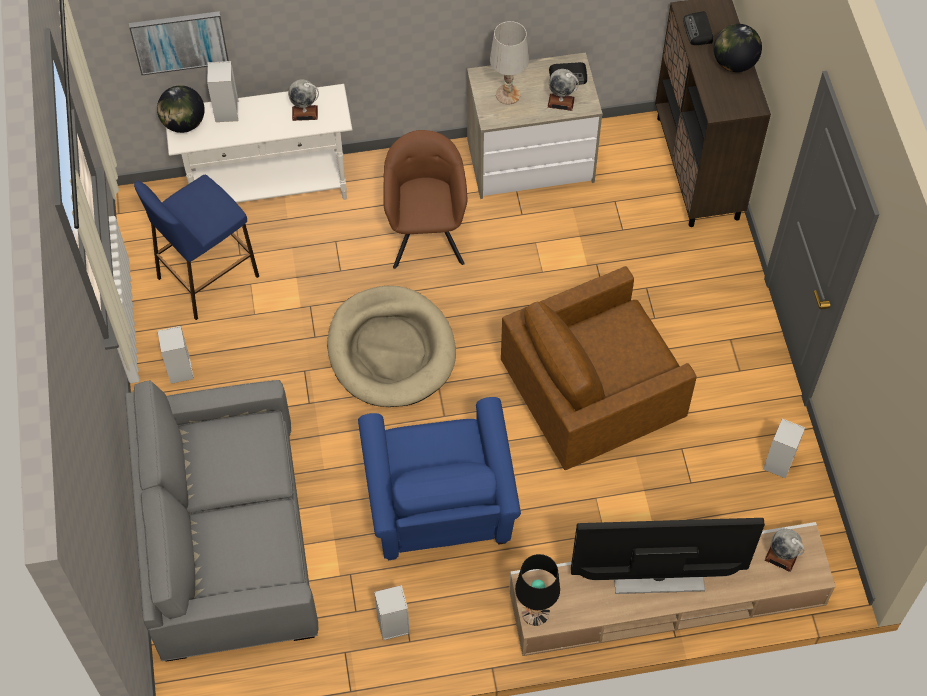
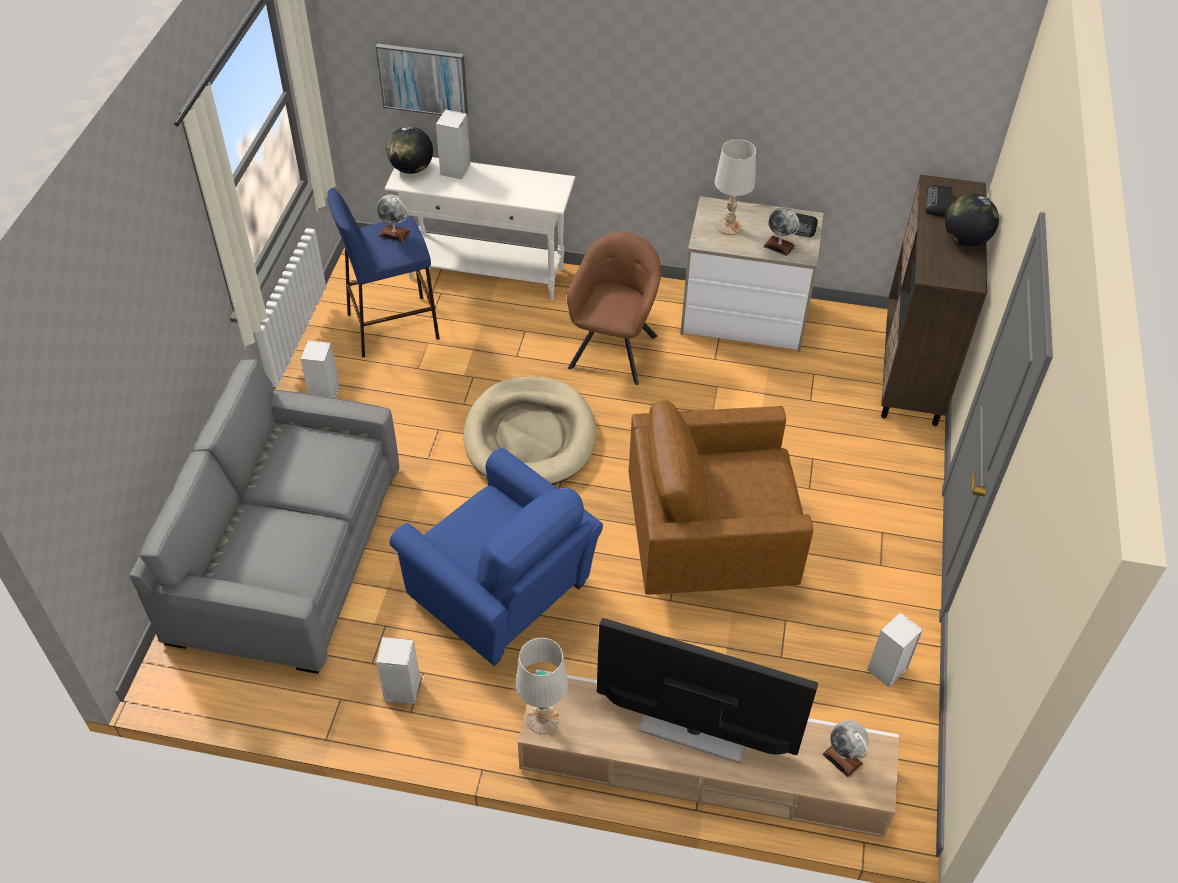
camera: 20 degrees right, 10 degrees down
globe [288,79,319,121] -> globe moved to [377,195,410,242]
blue armchair [358,397,521,560] -> blue armchair turned 60 degrees counterclockwise [389,448,603,666]
black table lamp [515,554,560,626] -> white table lamp [516,638,568,734]

